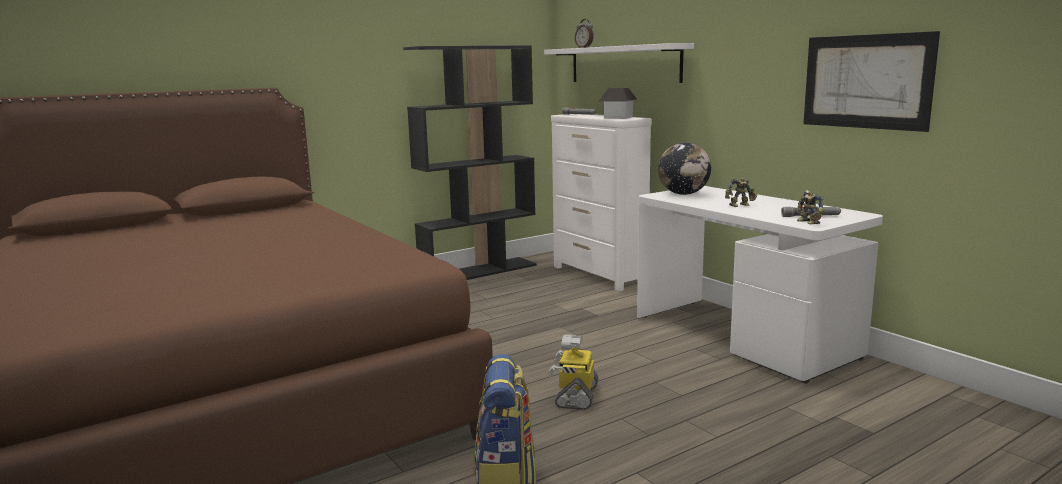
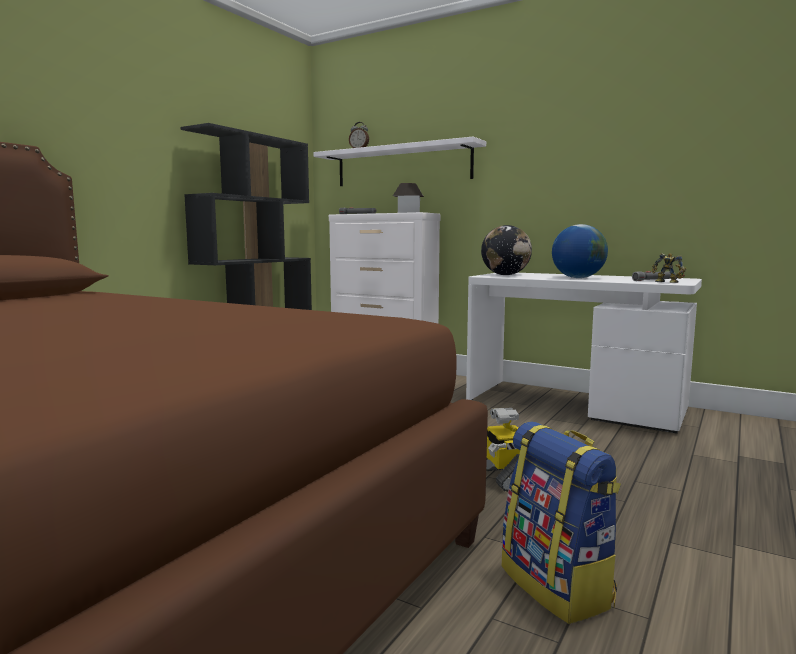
camera: 25 degrees left, 5 degrees down
toy robot [725,178,757,207] -> globe [552,224,608,278]
picture [803,31,940,132] -> none

